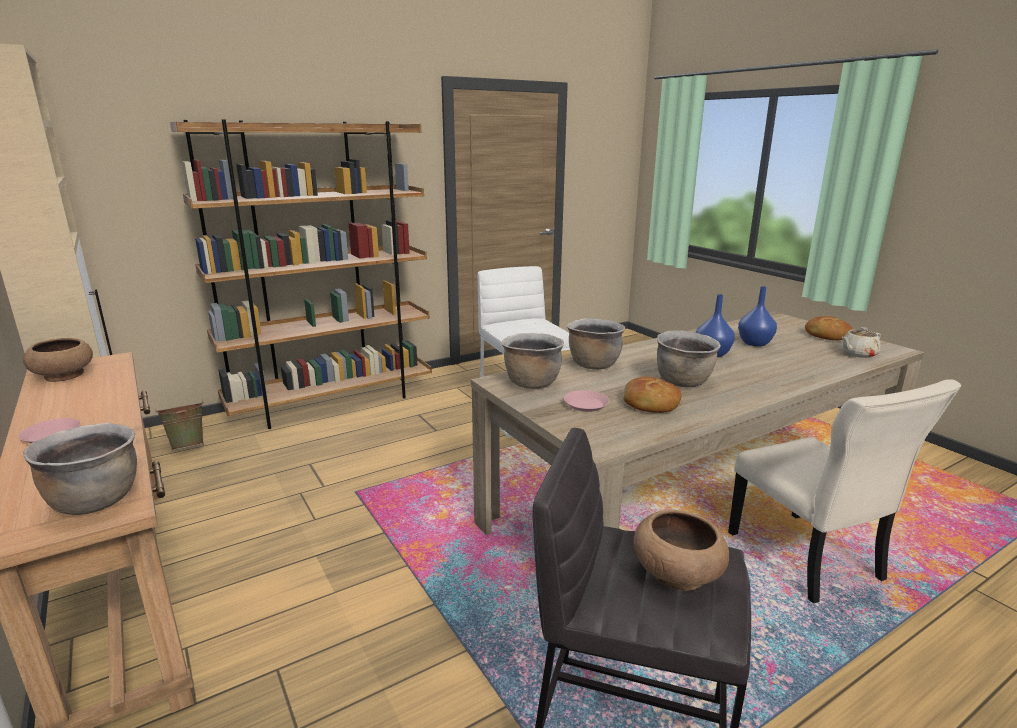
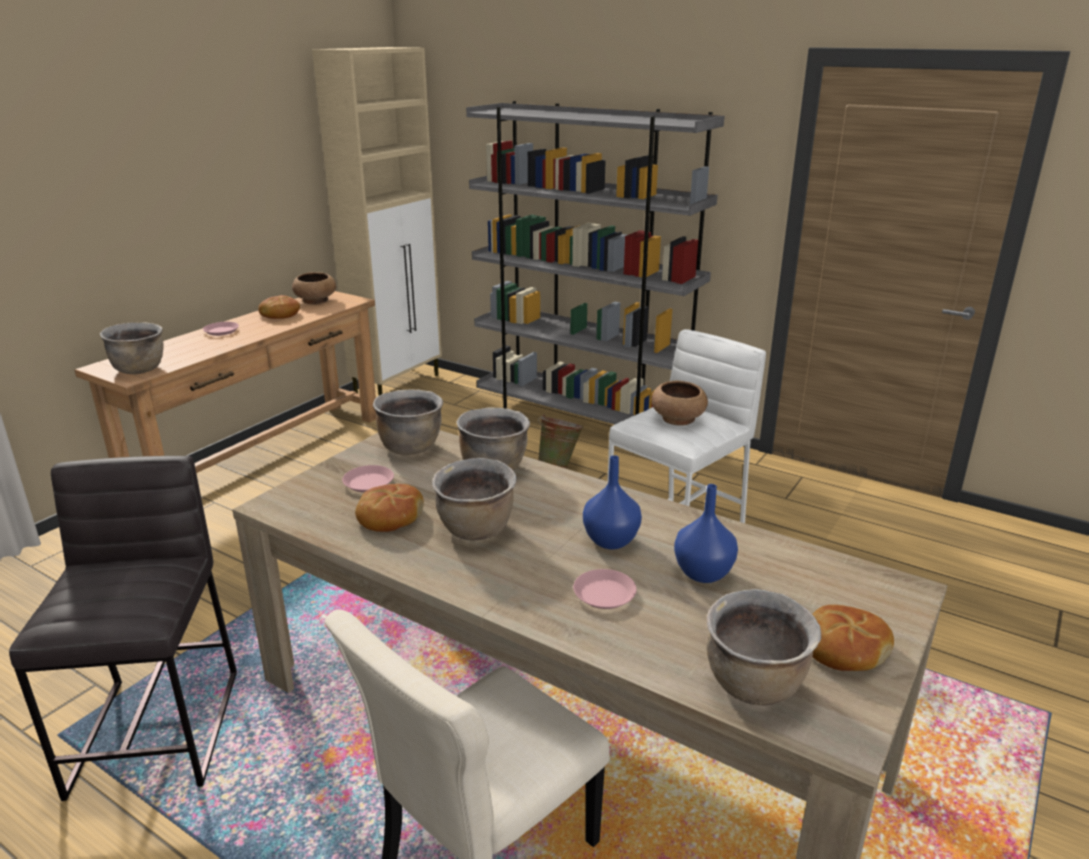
camera: 65 degrees right, 5 degrees up
green bucket [155,401,204,450] -> green bucket moved to [538,414,584,468]
brown bookcase [170,119,432,429] -> grey bookcase [466,101,725,454]
brown bowl [634,509,729,591] -> brown bowl moved to [651,381,708,426]
beige teapot [840,327,881,358] -> brown cooking pot [707,589,821,705]
none -> bread [258,295,300,319]
none -> pink plate [573,569,637,609]

